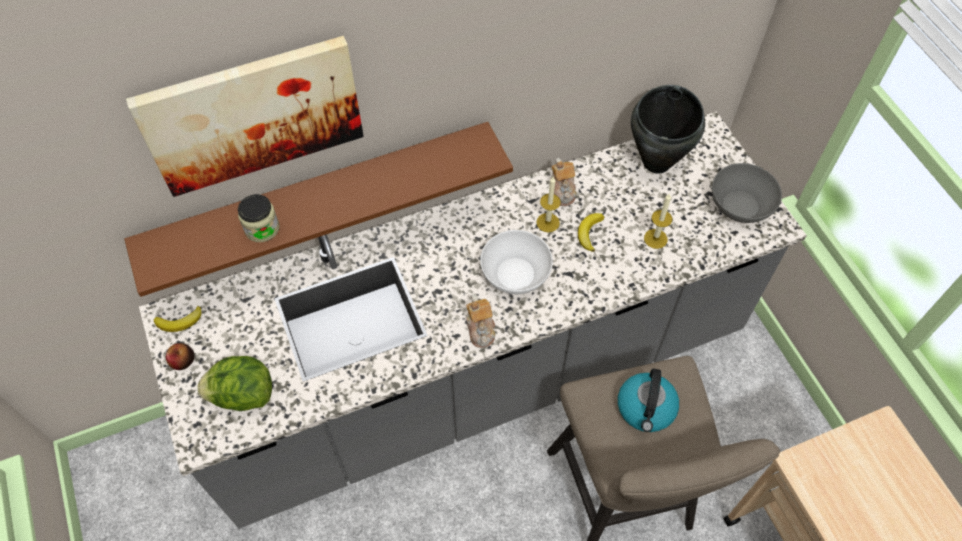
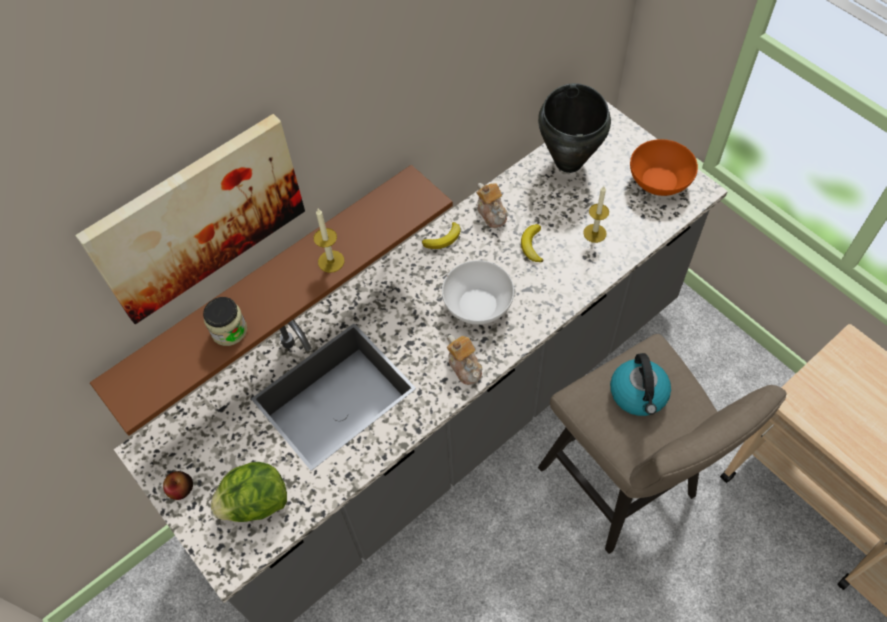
camera: 15 degrees left, 0 degrees up
banana [154,306,202,332] -> banana moved to [422,222,461,249]
candle [536,177,561,232] -> candle moved to [314,209,344,273]
grey bowl [712,163,782,223] -> orange bowl [630,139,698,196]

